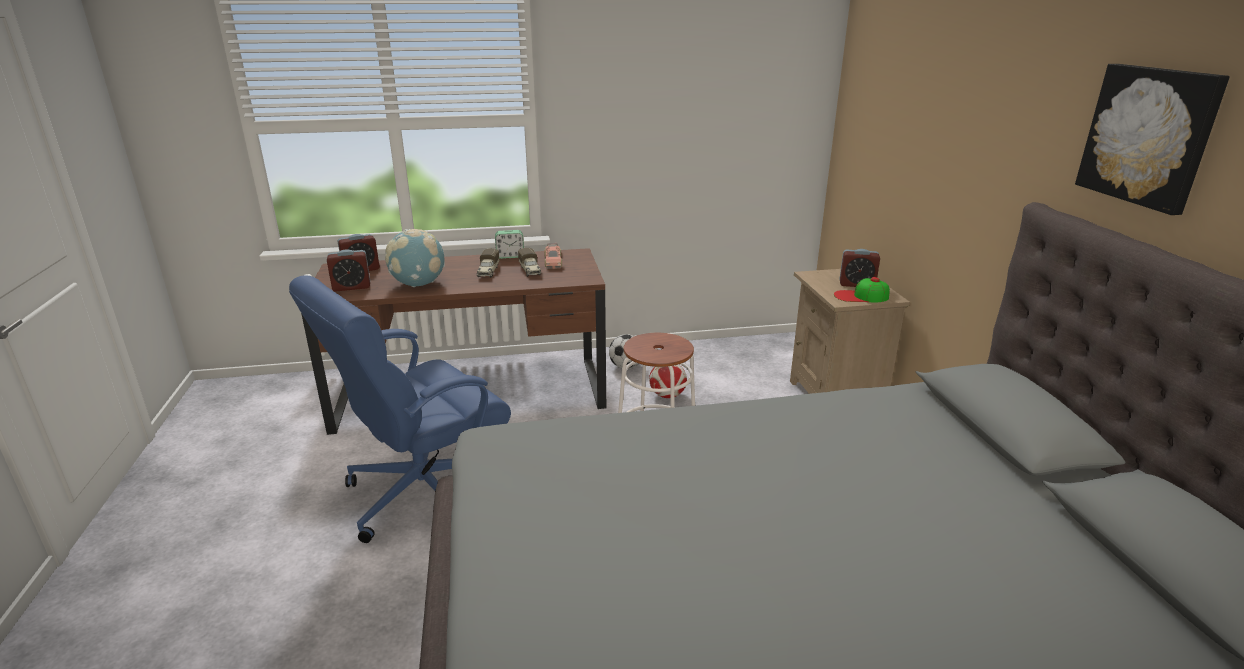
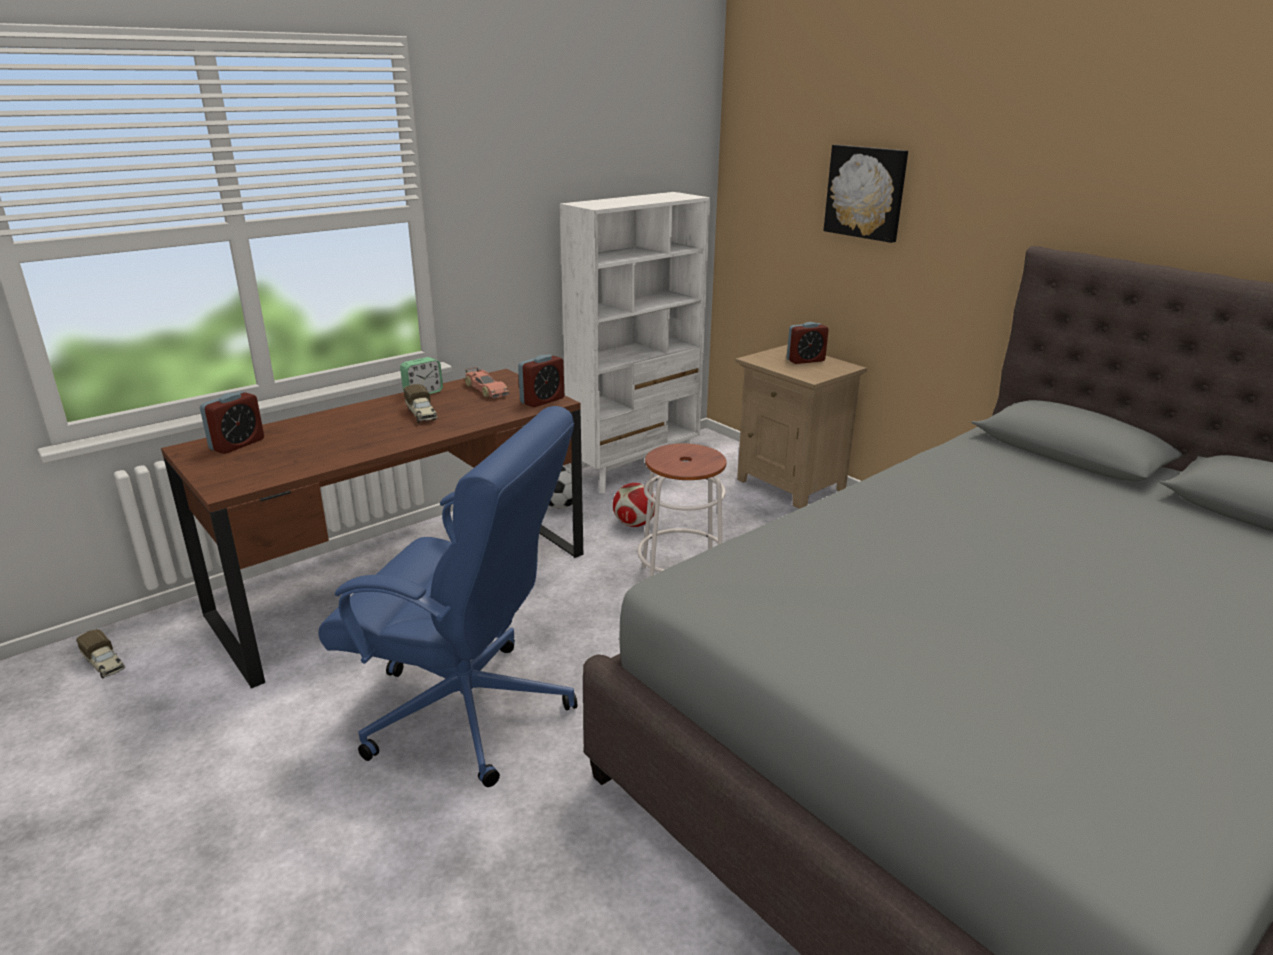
camera: 30 degrees left, 0 degrees up
blue office chair [289,275,511,543] -> blue office chair turned 90 degrees counterclockwise [318,406,577,787]
alarm clock [327,249,370,291] -> alarm clock moved to [518,354,564,407]
globe [385,229,445,287] -> none
toy truck [518,248,542,277] -> toy truck moved to [76,629,125,678]
cap [834,277,890,302] -> none
picture [1075,64,1230,215] -> picture moved to [824,145,908,243]
none -> white bookcase [560,192,710,494]

